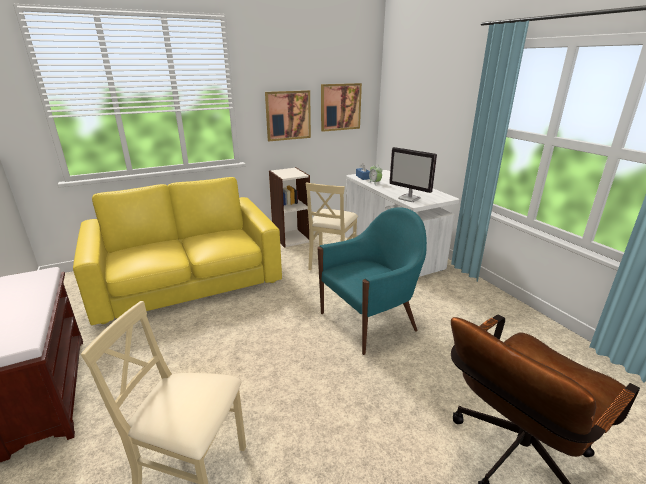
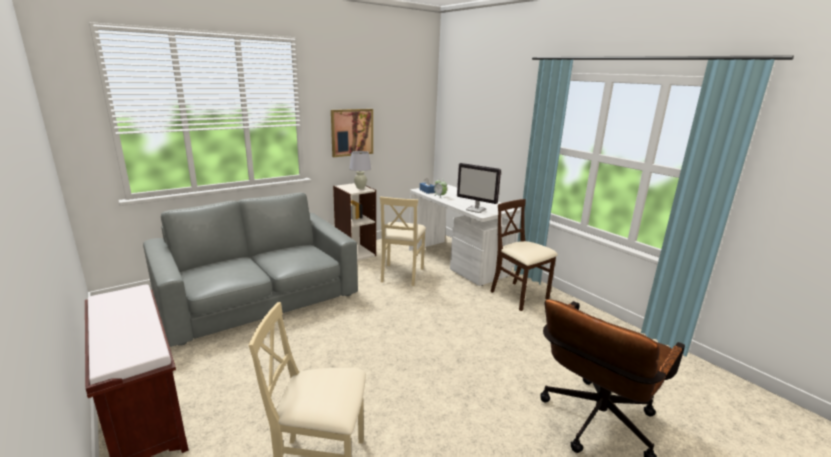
camera: 10 degrees left, 5 degrees down
yellow sofa [73,177,282,325] -> grey sofa [143,192,358,347]
turquoise armchair [318,207,427,355] -> none
picture [321,83,362,132] -> none
none -> white table lamp [349,151,371,189]
none -> beige chair [490,199,558,311]

